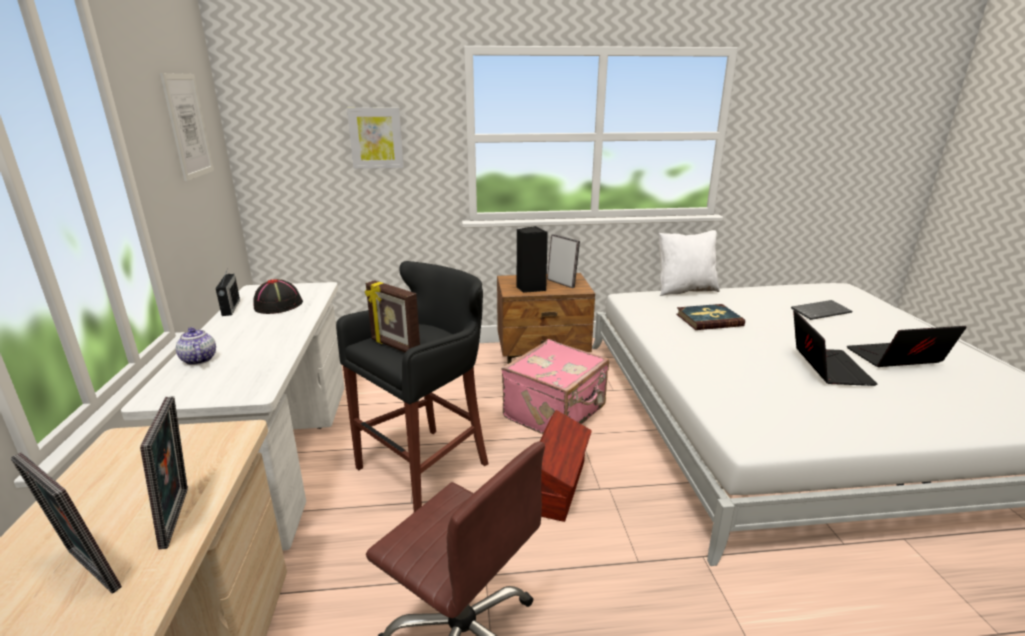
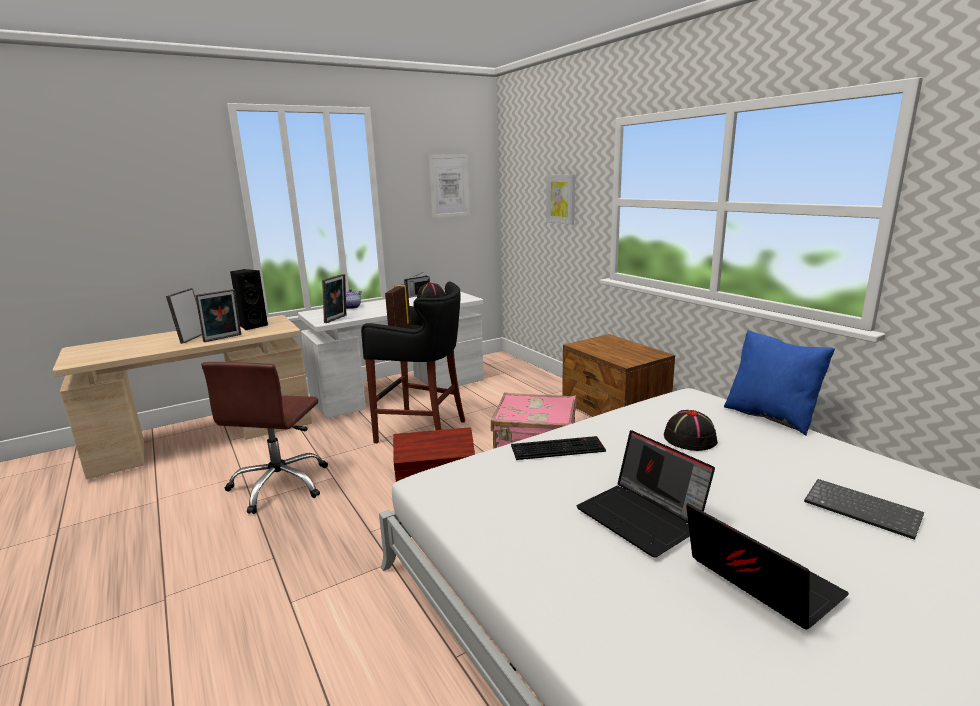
camera: 65 degrees right, 5 degrees down
black speaker [516,226,548,293] -> black speaker moved to [230,269,268,330]
picture frame [547,234,580,288] -> picture frame moved to [322,274,346,323]
white pillow [659,230,720,296] -> blue pillow [724,330,835,436]
book [676,304,745,330] -> black hat [664,410,718,451]
laptop [793,310,877,386] -> laptop turned 75 degrees clockwise [576,430,715,558]
none -> keyboard [511,436,606,460]

